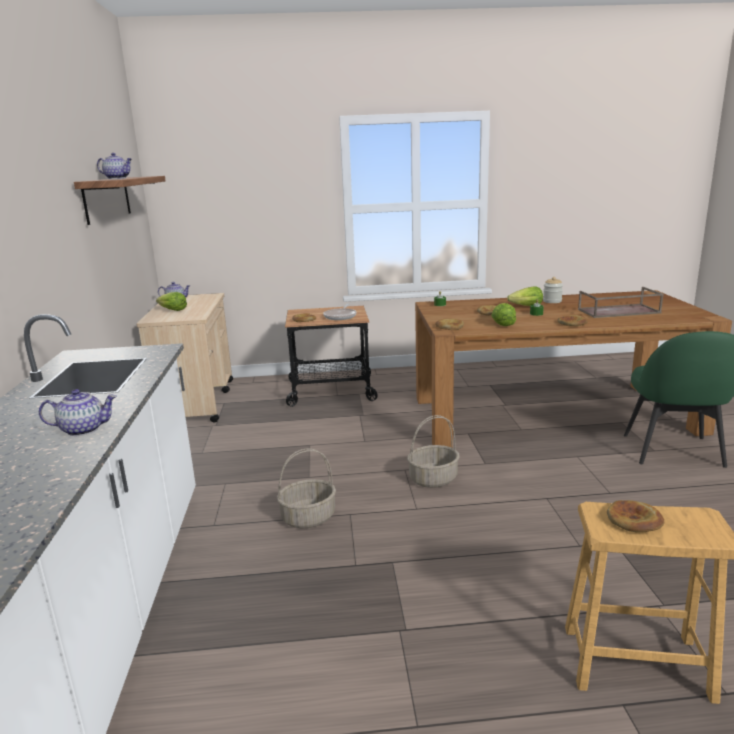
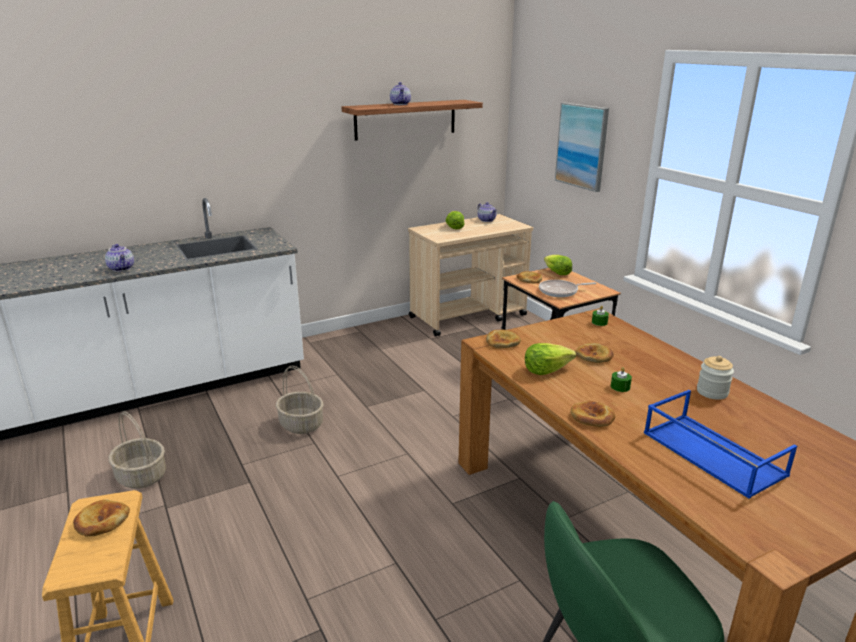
camera: 65 degrees right, 5 degrees up
basket [407,415,460,488] -> basket moved to [109,411,166,489]
lettuce [507,286,543,306] -> lettuce moved to [544,255,572,275]
brown tray [578,287,664,318] -> blue tray [644,390,797,499]
none -> picture [555,103,609,192]

